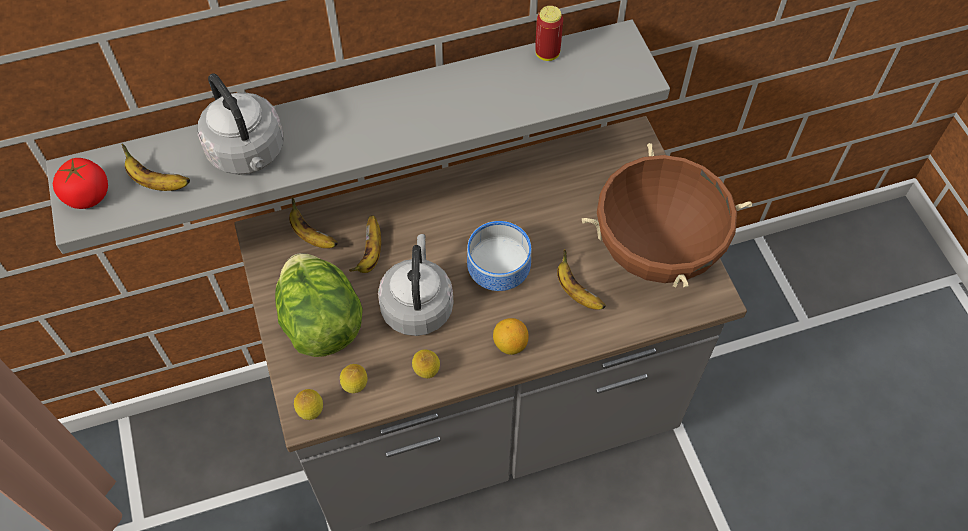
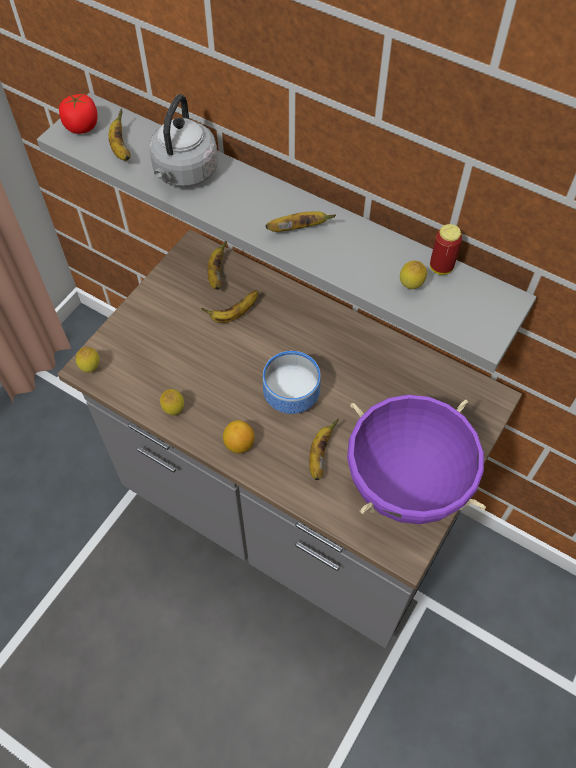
camera: 50 degrees right, 0 degrees up
lettuce [275,253,363,357] -> none
lemon [340,364,368,393] -> lemon moved to [400,260,427,289]
grey kettle [378,234,454,336] -> none
brown cooking pot [582,143,752,288] -> purple cooking pot [347,395,486,524]
none -> banana [265,211,336,232]

